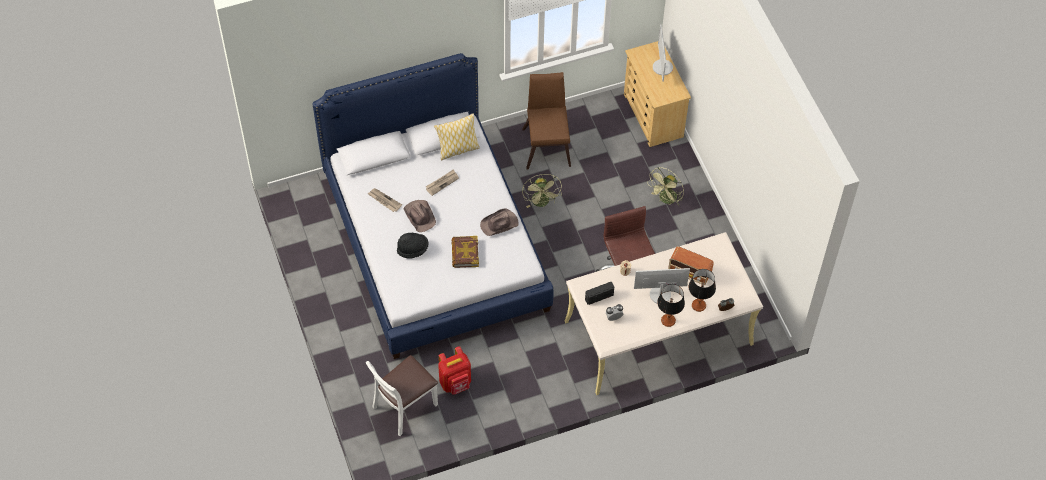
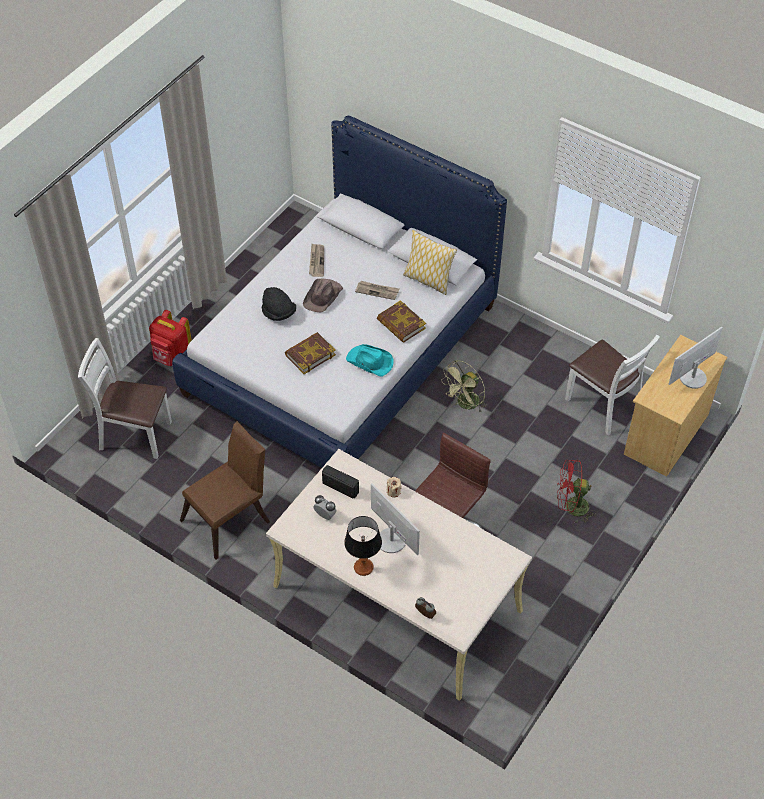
camera: 55 degrees right, 5 degrees down
red backpack [438,346,471,395] -> red backpack moved to [149,310,192,366]
brown hat [480,209,518,236] -> turquoise hat [346,344,394,377]
brown chair [522,72,571,169] -> brown chair moved to [180,421,270,560]
green fan [647,167,684,205] -> red fan [557,460,596,524]
radio [668,246,714,285] -> none
table lamp [689,269,716,312] -> none
none -> book [377,300,426,343]
none -> white chair [565,335,660,435]

